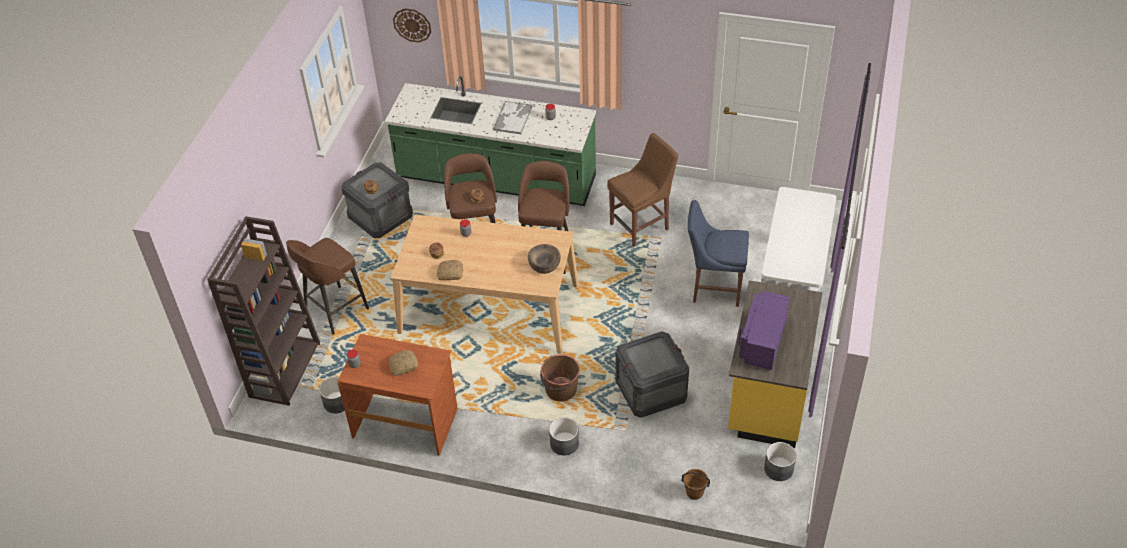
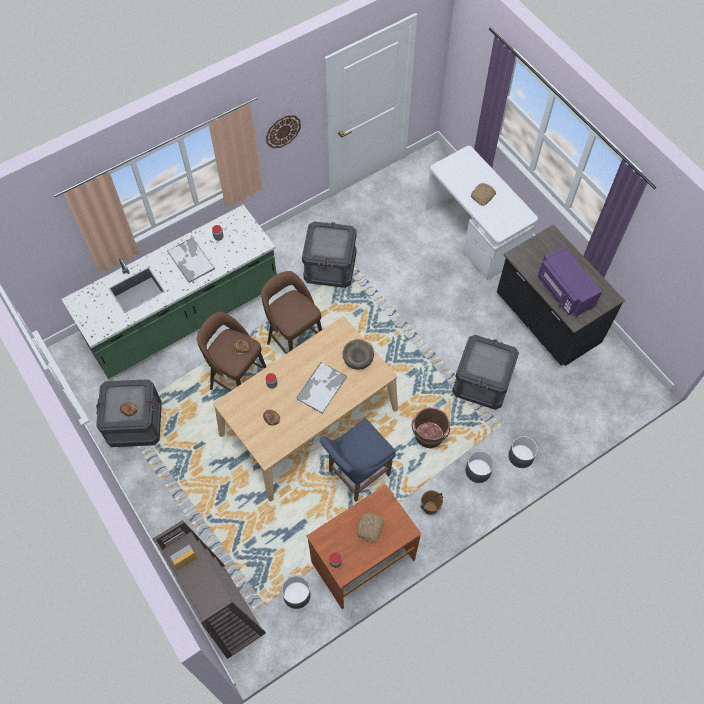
camera: 50 degrees left, 15 degrees up
brown stool [286,238,369,335] -> none
wall clock [393,9,431,42] -> wall clock moved to [266,115,301,148]
bread [436,260,463,280] -> bread moved to [471,183,496,206]
brown chair [607,133,678,247] -> crate [302,221,357,288]
brown bucket [682,469,710,500] -> brown bucket moved to [420,490,443,515]
blue chair [688,200,749,307] -> blue chair moved to [320,418,395,502]
yellow counter [728,280,822,448] -> black counter [497,225,625,366]
grey planter [764,442,797,481] -> grey planter moved to [508,436,538,468]
none -> tray [296,362,347,414]

